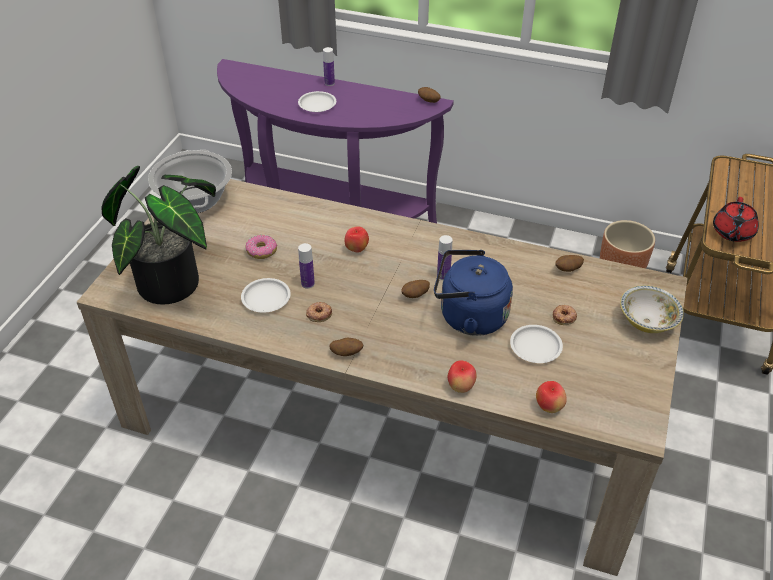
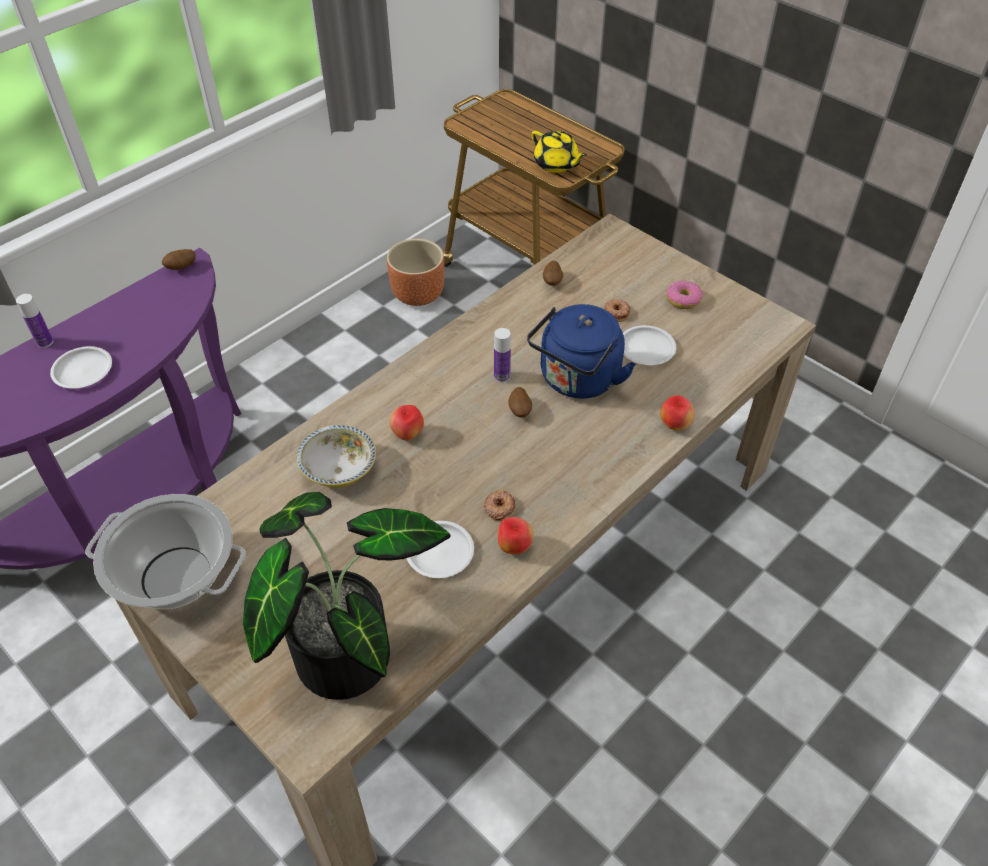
camera: 65 degrees left, 5 degrees up
donut [245,235,277,259] -> donut moved to [666,280,703,309]
bottle [298,243,315,289] -> none
potato [330,338,363,356] -> none
apple [536,381,567,413] -> apple moved to [498,517,534,554]
bowl [620,285,684,333] -> bowl moved to [296,425,376,487]
red teapot [713,197,759,242] -> yellow teapot [531,131,587,173]

